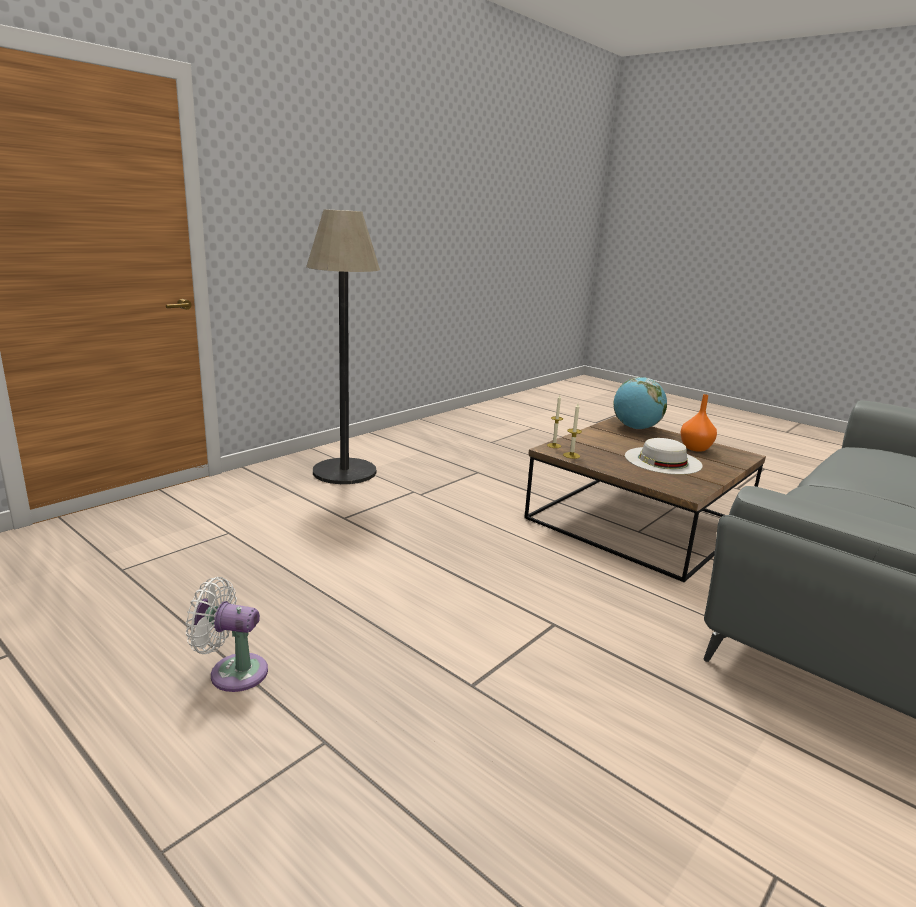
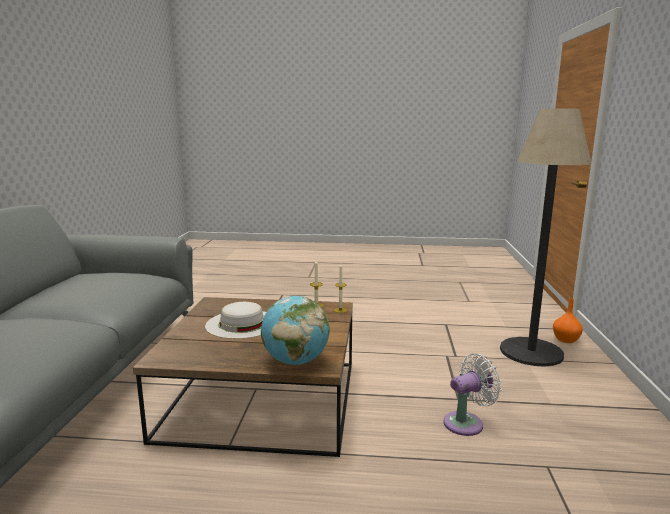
camera: 145 degrees right, 5 degrees down
white fan [186,577,268,692] -> white fan moved to [443,354,502,436]
orange vase [680,394,717,452] -> orange vase moved to [553,298,583,343]

